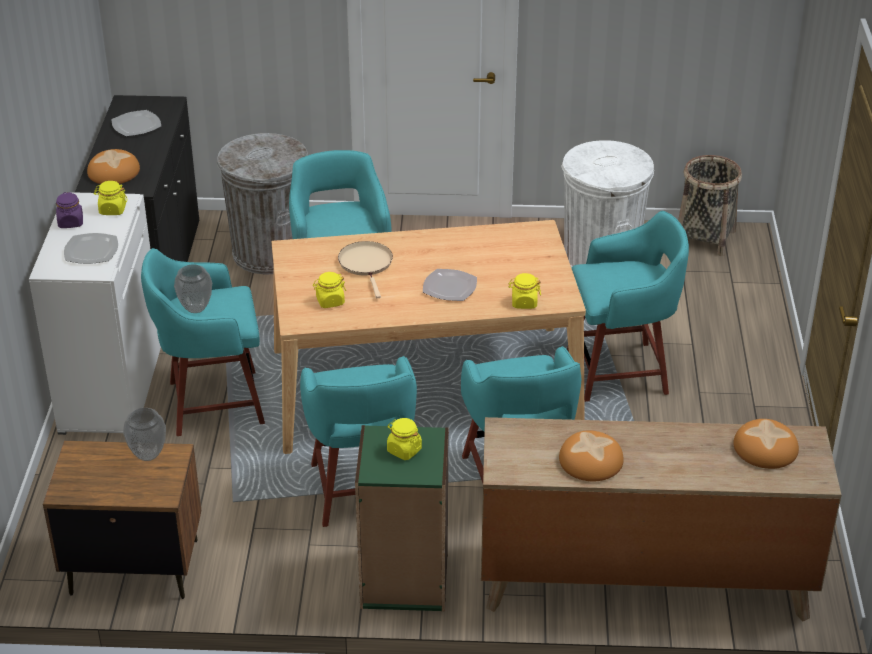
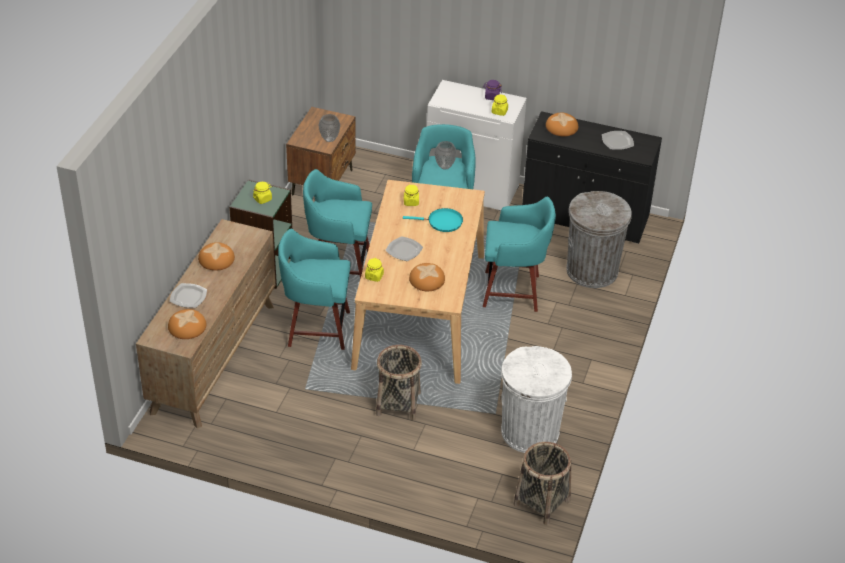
camera: 105 degrees right, 5 degrees up
plate [64,233,118,264] -> plate moved to [170,283,207,308]
beige frying pan [338,241,393,298] -> turquoise frying pan [403,208,463,232]
turquoise stool [567,211,689,402] -> basket [376,345,422,420]
none -> bread [409,263,445,291]

